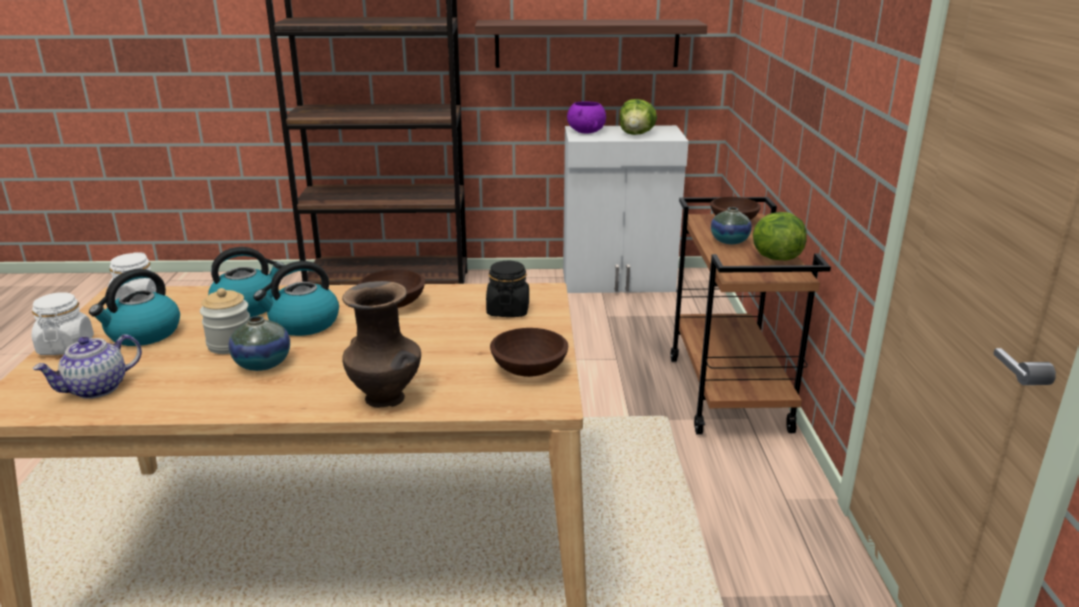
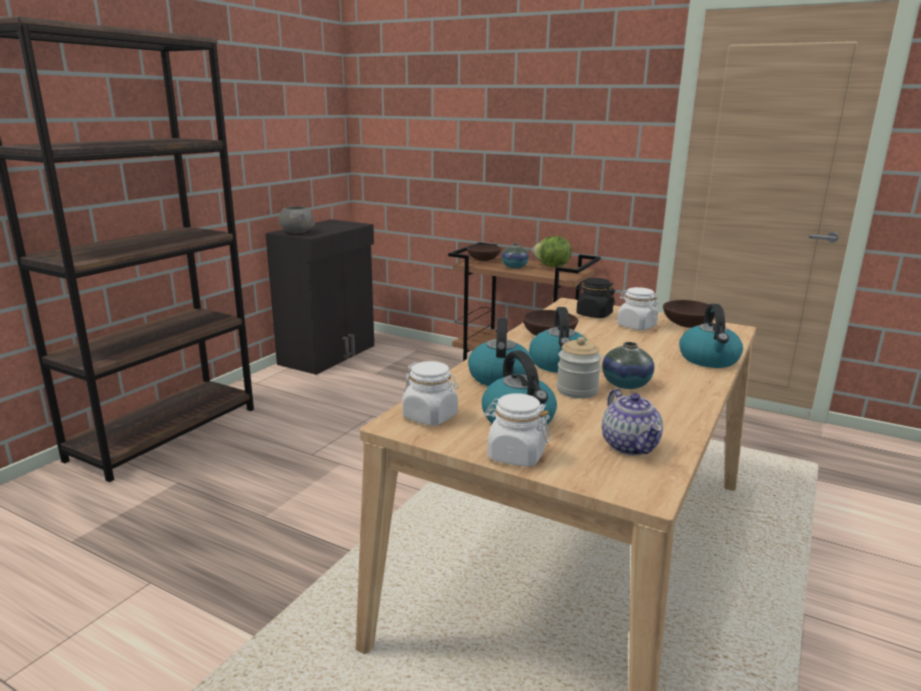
camera: 60 degrees left, 5 degrees down
brown vase [342,281,421,408] -> kettle [679,304,743,368]
shelf [475,19,707,68] -> none
white cabinet [563,125,689,293] -> black cabinet [265,219,374,375]
purple bowl [567,101,606,133] -> grey bowl [279,206,315,234]
lettuce [619,99,657,135] -> none
none -> white jar [617,287,659,330]

